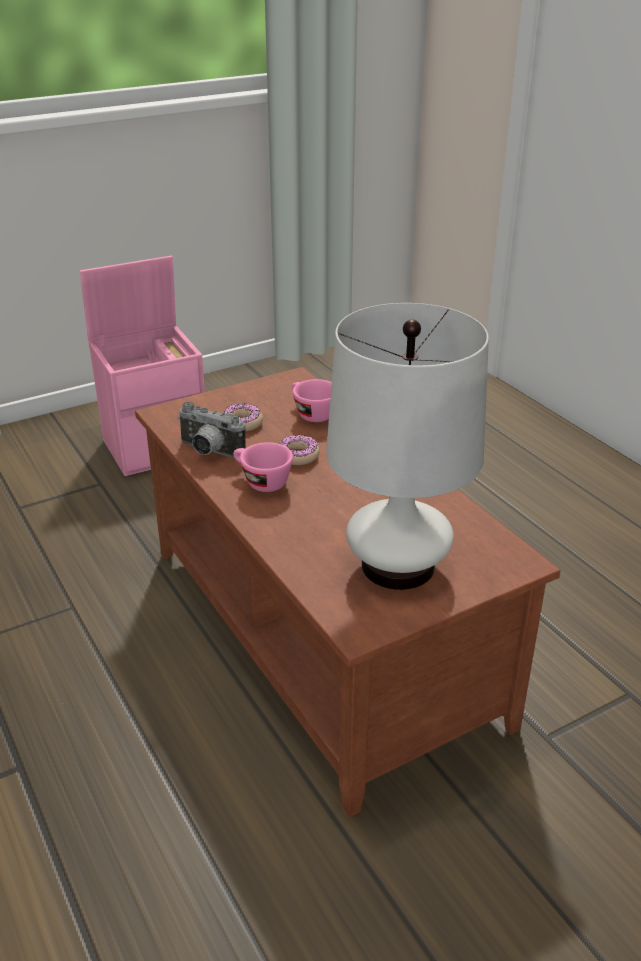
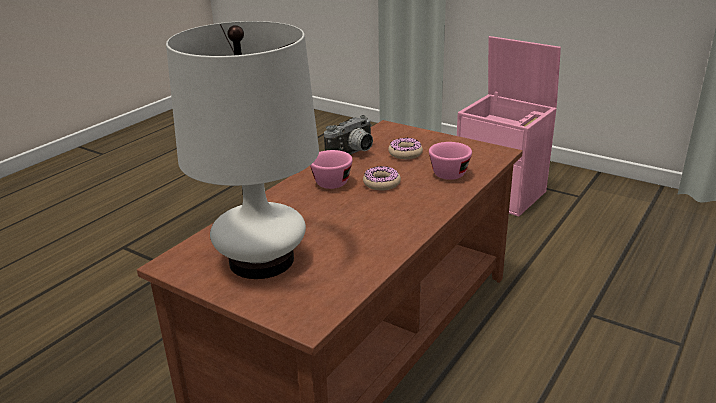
camera: 65 degrees right, 5 degrees down
camera [177,402,246,458] -> camera turned 135 degrees counterclockwise [324,115,373,155]

